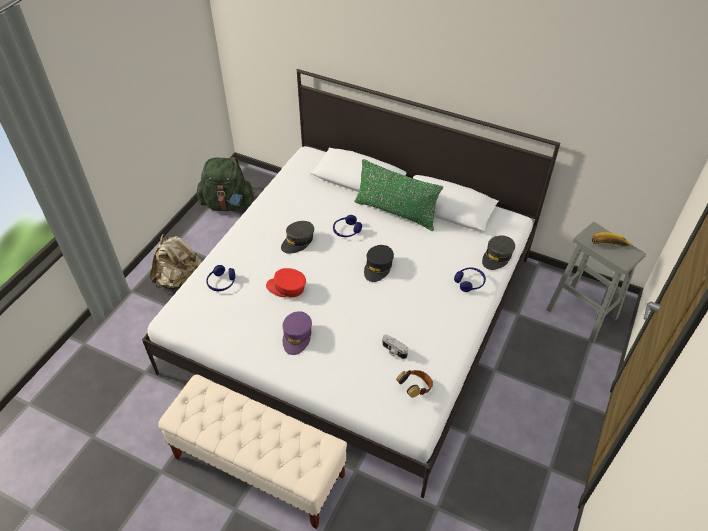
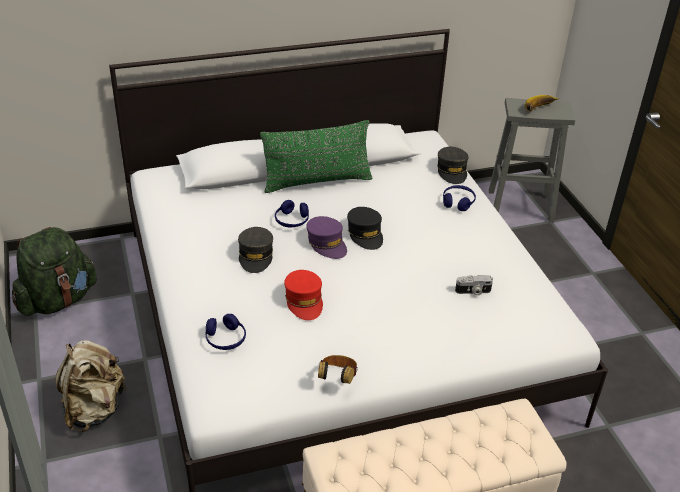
camera: 45 degrees left, 10 degrees down
red cap [266,268,306,297] -> red cap turned 75 degrees counterclockwise [284,270,323,320]
purple cap [282,311,312,355] -> purple cap moved to [306,216,347,259]
headphones [396,370,433,398] -> headphones moved to [318,355,358,384]

